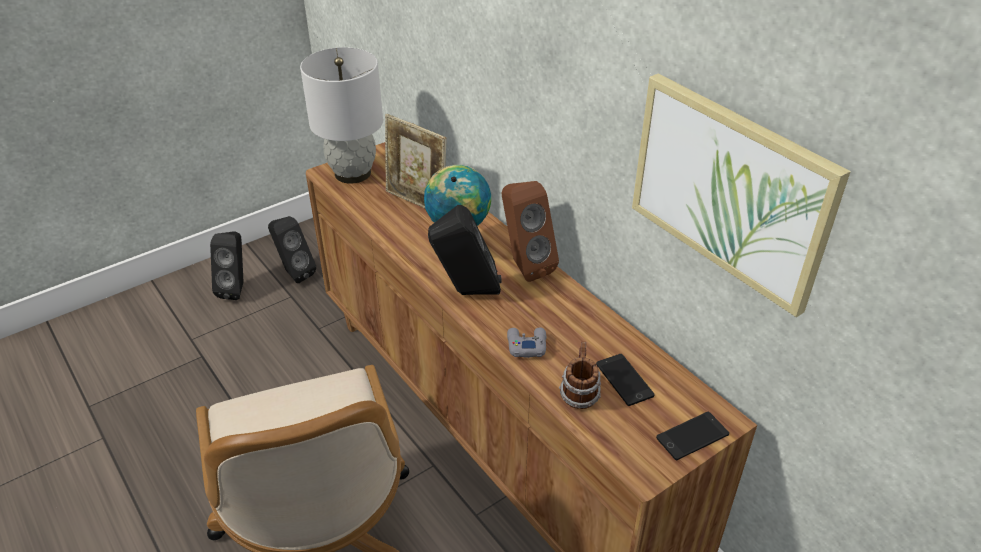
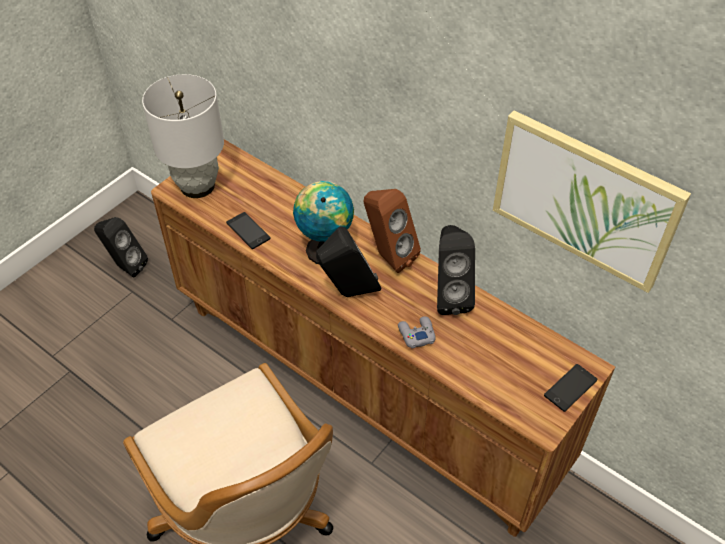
camera: 15 degrees left, 10 degrees up
black speaker [210,231,244,300] -> black speaker moved to [437,225,475,315]
picture frame [385,114,447,208] -> none
mug [559,341,601,409] -> none
phone [596,354,655,406] -> phone moved to [226,212,271,249]

